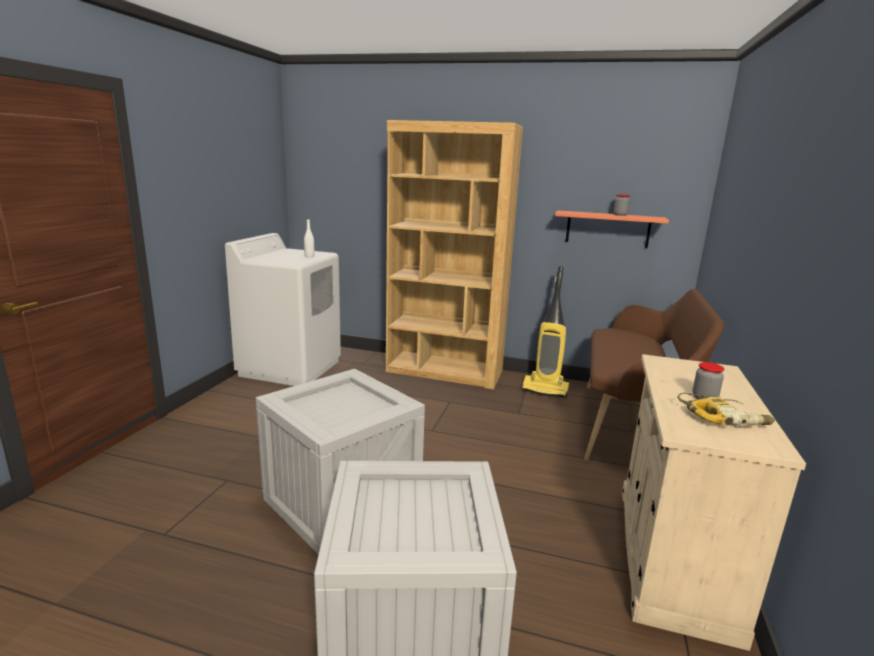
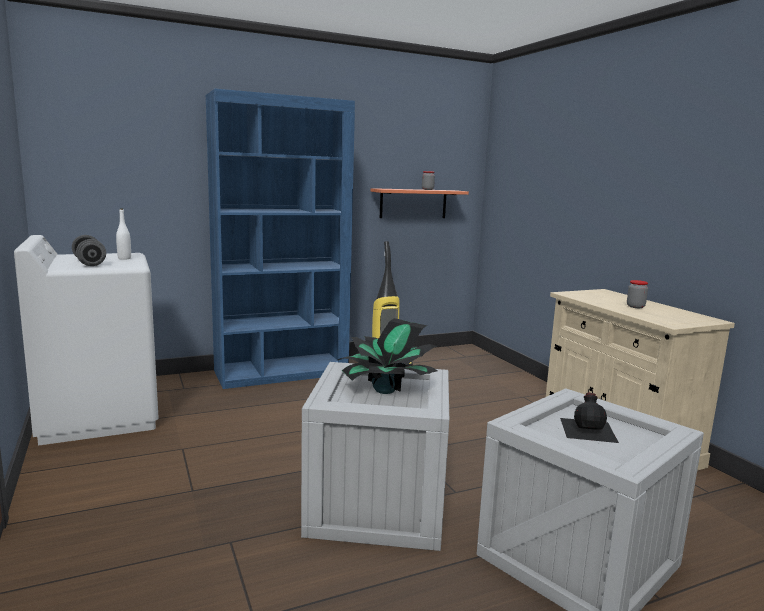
camera: 40 degrees left, 5 degrees down
brown bookcase [386,120,523,389] -> blue bookcase [206,89,355,389]
brown bench [584,289,724,460] -> none
power drill [677,393,775,427] -> none
none -> grey dumbbell [72,235,106,266]
none -> potted plant [338,318,437,394]
none -> black bottle [560,393,619,443]

